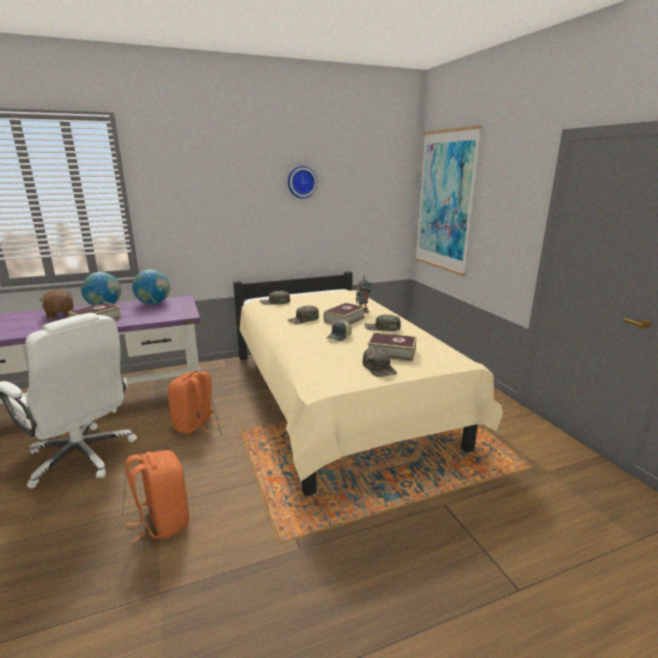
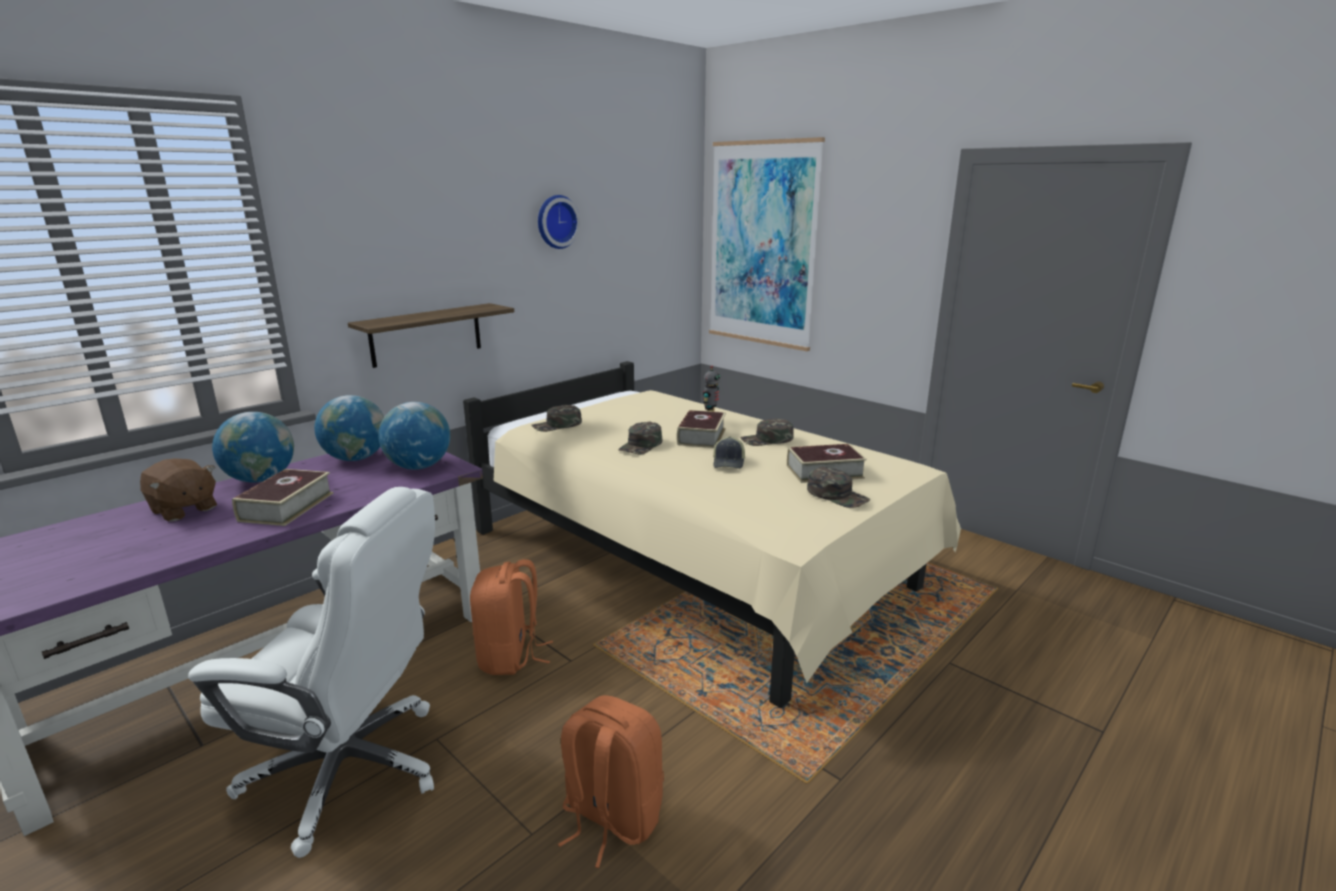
camera: 25 degrees left, 0 degrees up
none -> shelf [348,303,514,368]
none -> globe [378,402,450,470]

